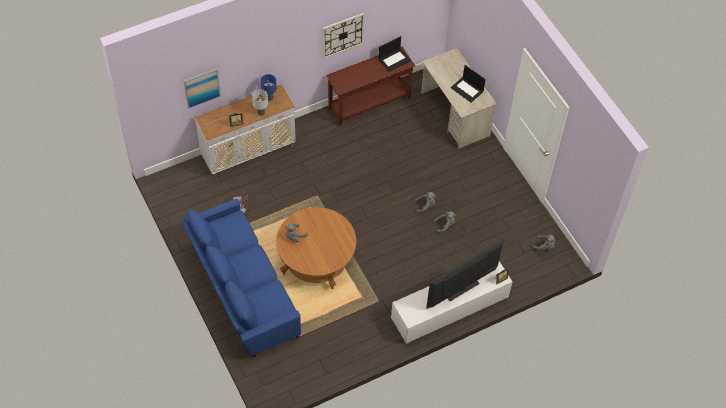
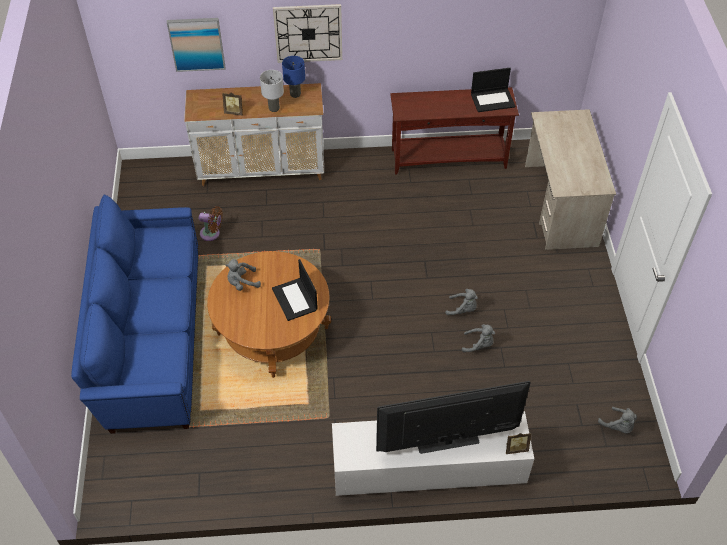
camera: 25 degrees right, 5 degrees down
wall clock [323,13,364,59] -> wall clock moved to [273,4,342,63]
laptop [451,65,486,102] -> laptop moved to [272,259,318,321]

